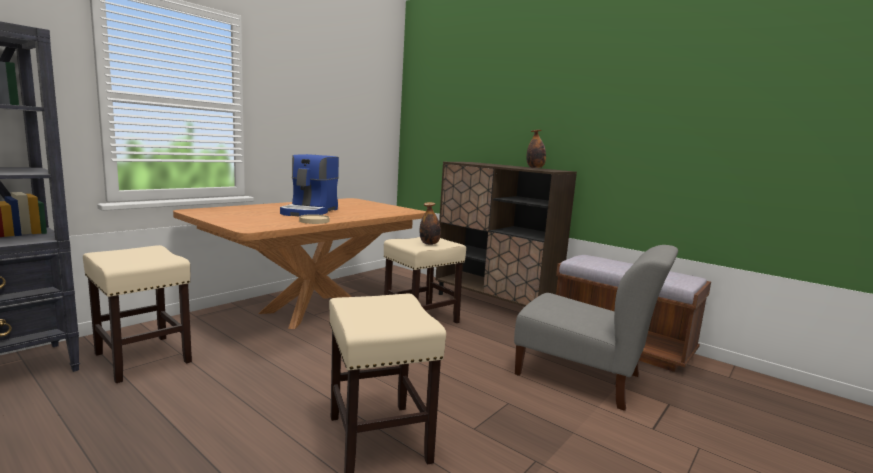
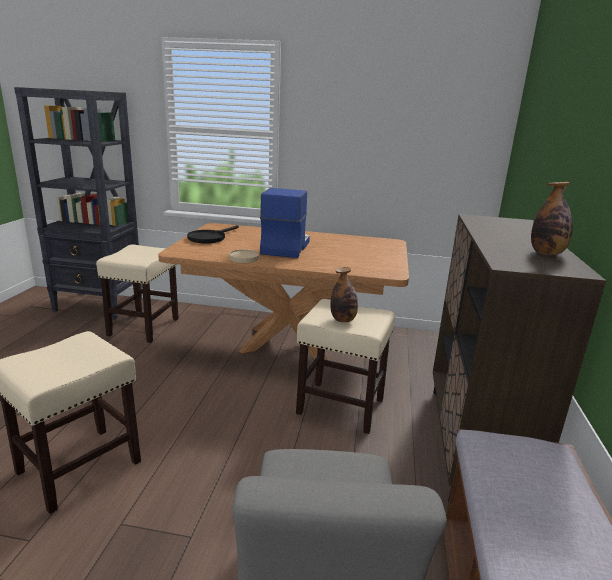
camera: 60 degrees right, 10 degrees up
coffee machine [280,154,339,216] -> coffee machine turned 120 degrees clockwise [260,188,310,258]
none -> black frying pan [187,225,239,244]

